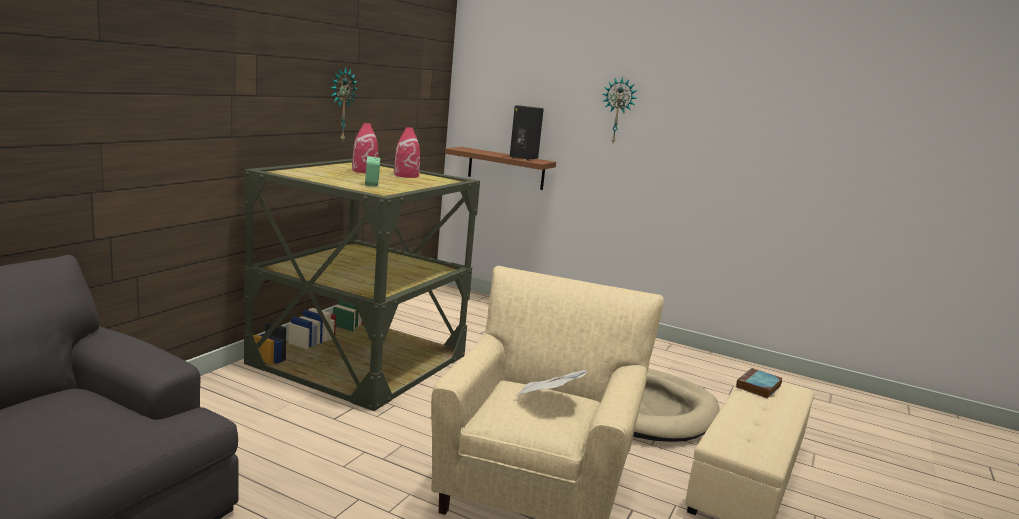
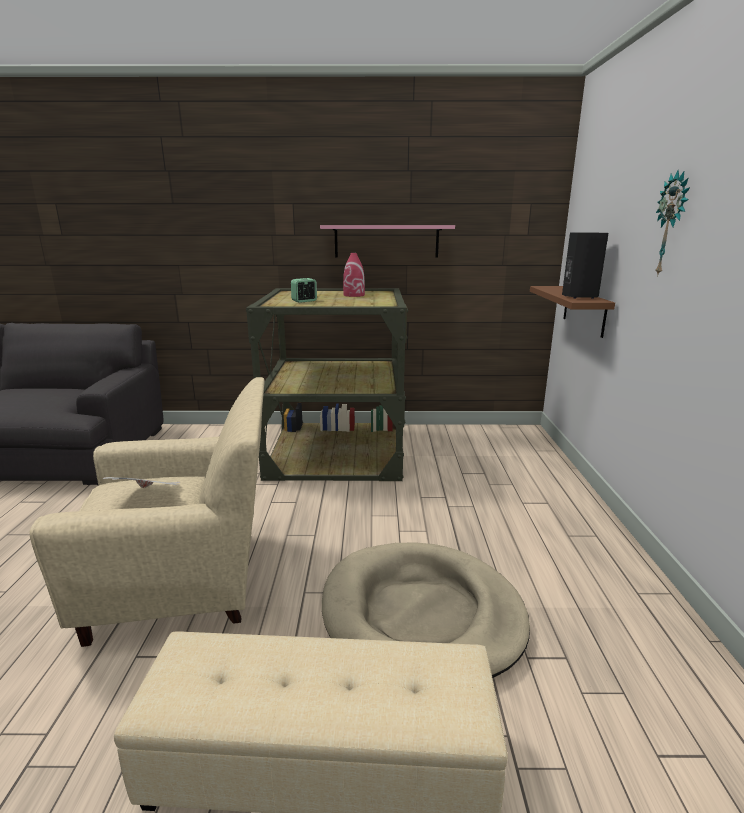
camera: 65 degrees right, 5 degrees up
wall clock [331,67,357,143] -> pink shelf [320,225,455,257]
red vase [394,127,420,178] -> none
book [736,368,782,399] -> none

